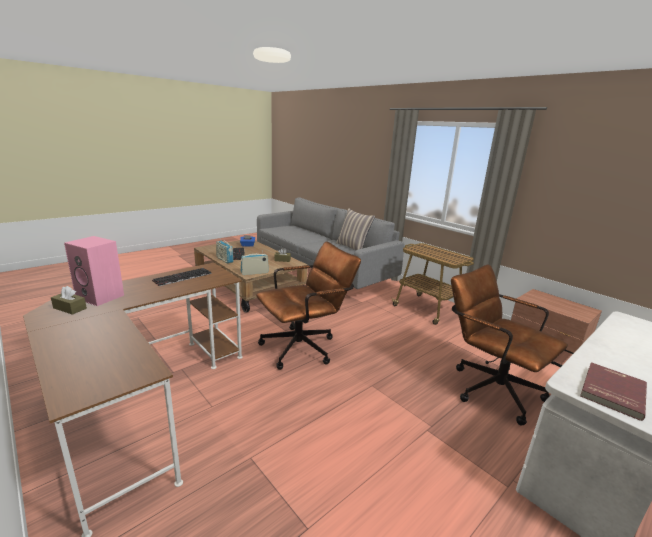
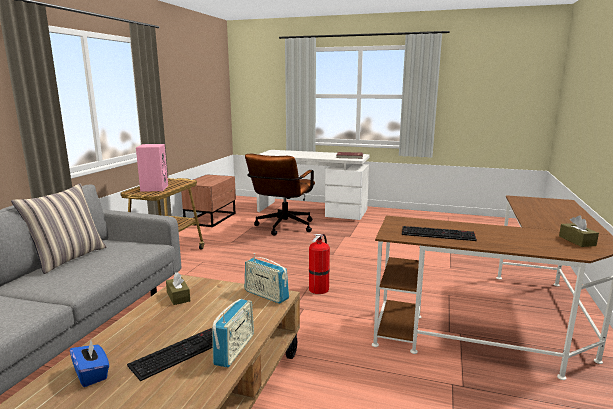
camera: 120 degrees left, 5 degrees down
pink speaker [64,236,124,306] -> pink speaker moved to [136,144,168,192]
brown office chair [256,241,361,370] -> fire extinguisher [309,234,330,294]

